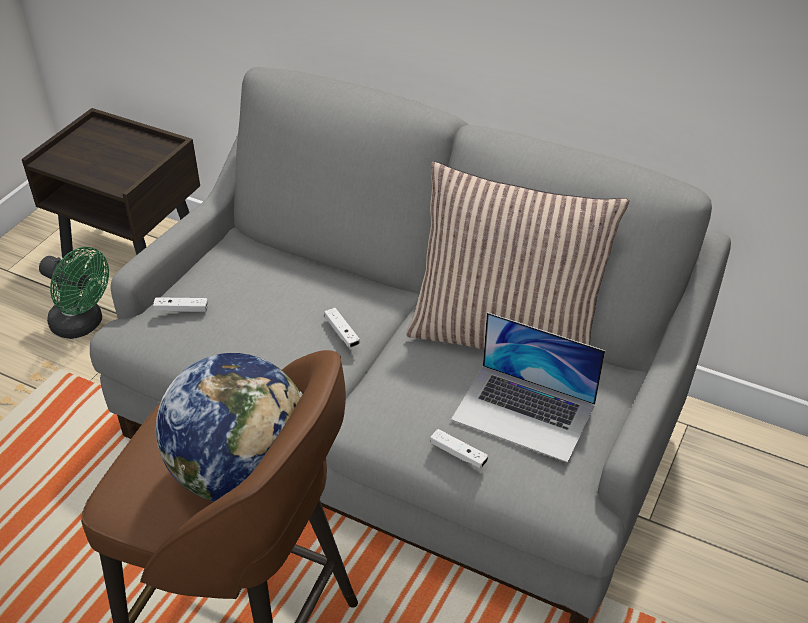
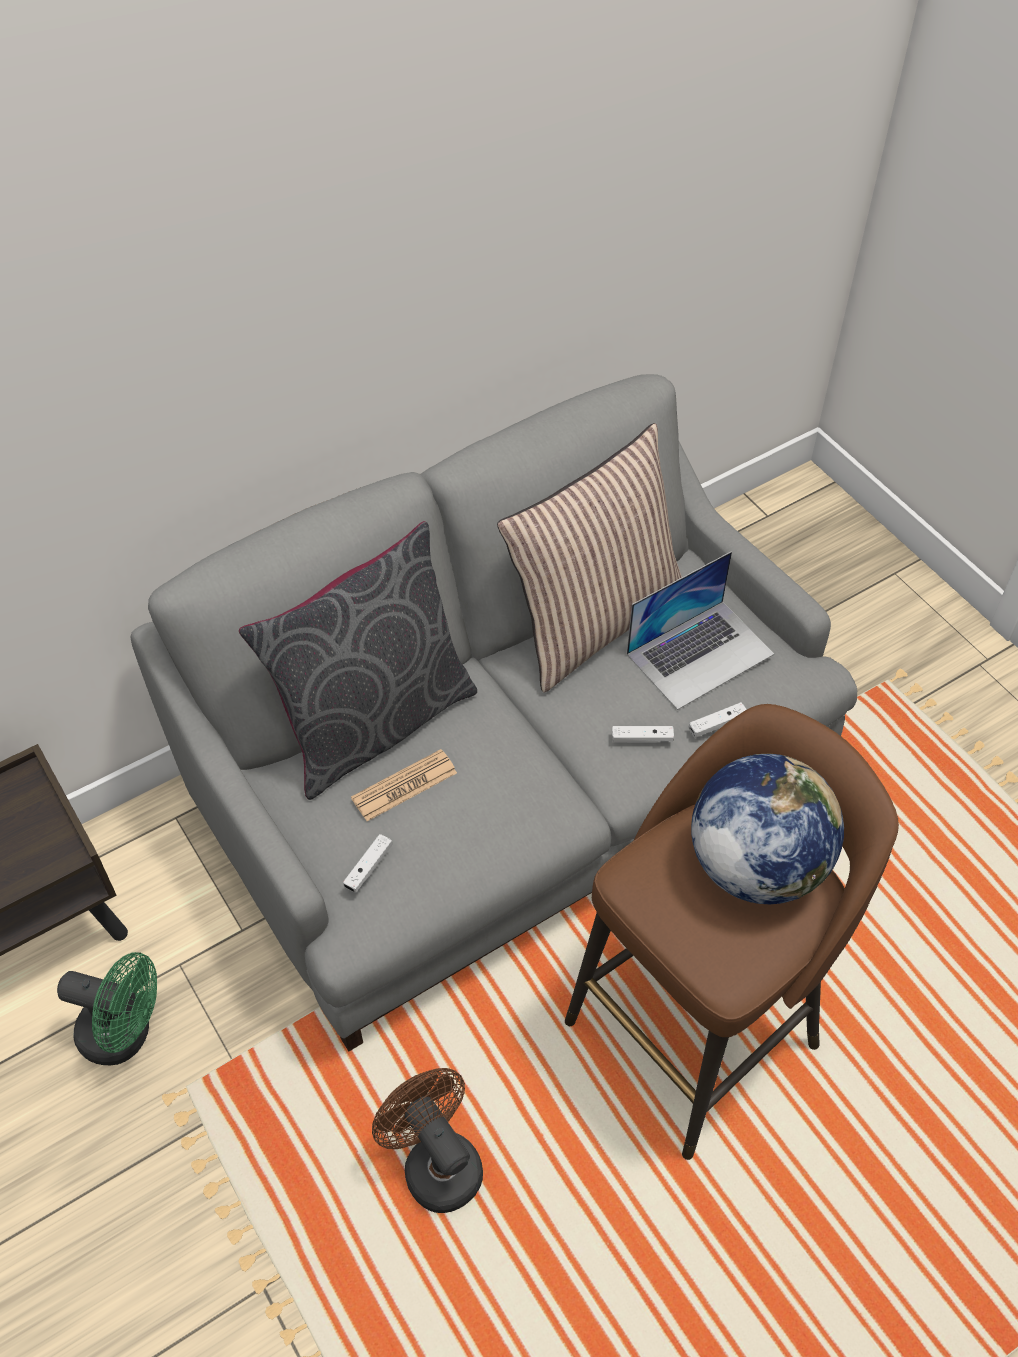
camera: 60 degrees left, 10 degrees up
green fan [39,247,109,339] -> green fan turned 45 degrees clockwise [57,952,157,1065]
white game controller [324,308,360,348] -> white game controller moved to [612,726,674,743]
none -> grey pillow [239,521,477,800]
none -> newspaper [351,749,457,821]
none -> brown fan [372,1068,483,1213]

